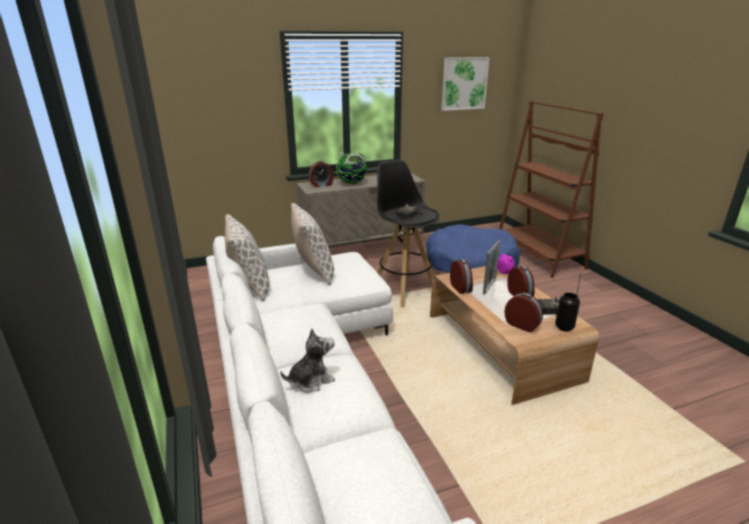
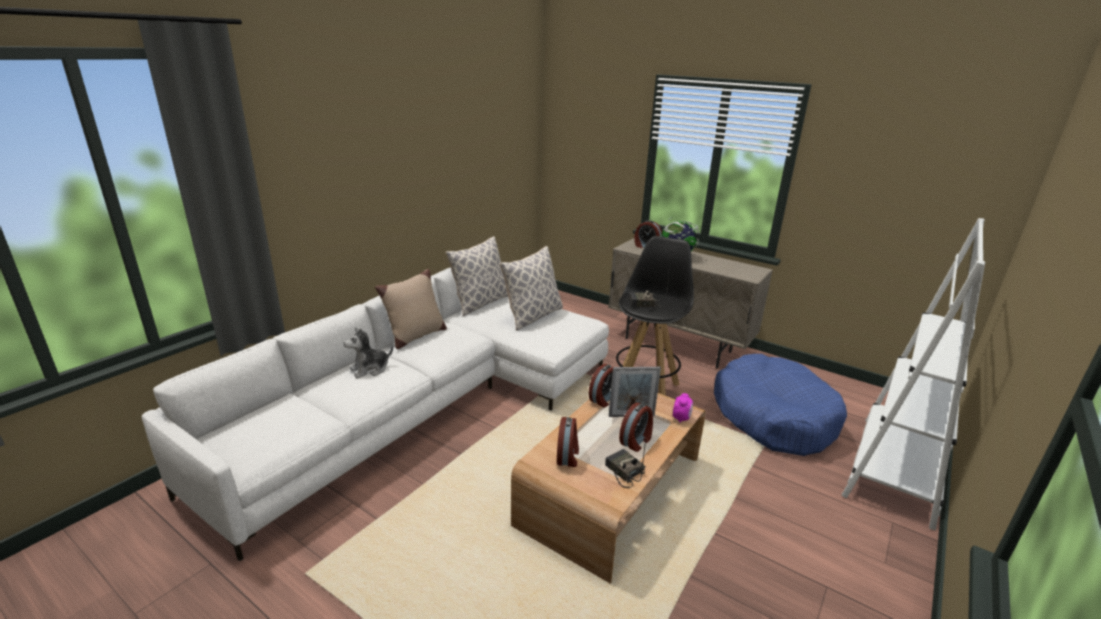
camera: 55 degrees right, 0 degrees up
plush toy [280,329,335,392] -> plush toy turned 120 degrees clockwise [343,327,393,378]
picture [441,57,490,111] -> none
brown bookcase [499,101,604,278] -> white bookcase [842,218,985,530]
black vase [555,292,580,332] -> none
none -> beige pillow [375,269,447,349]

